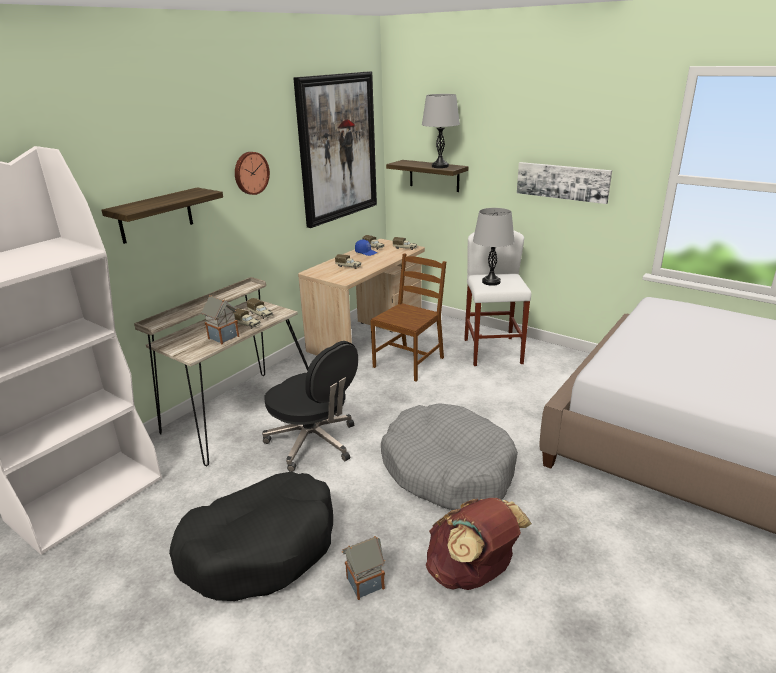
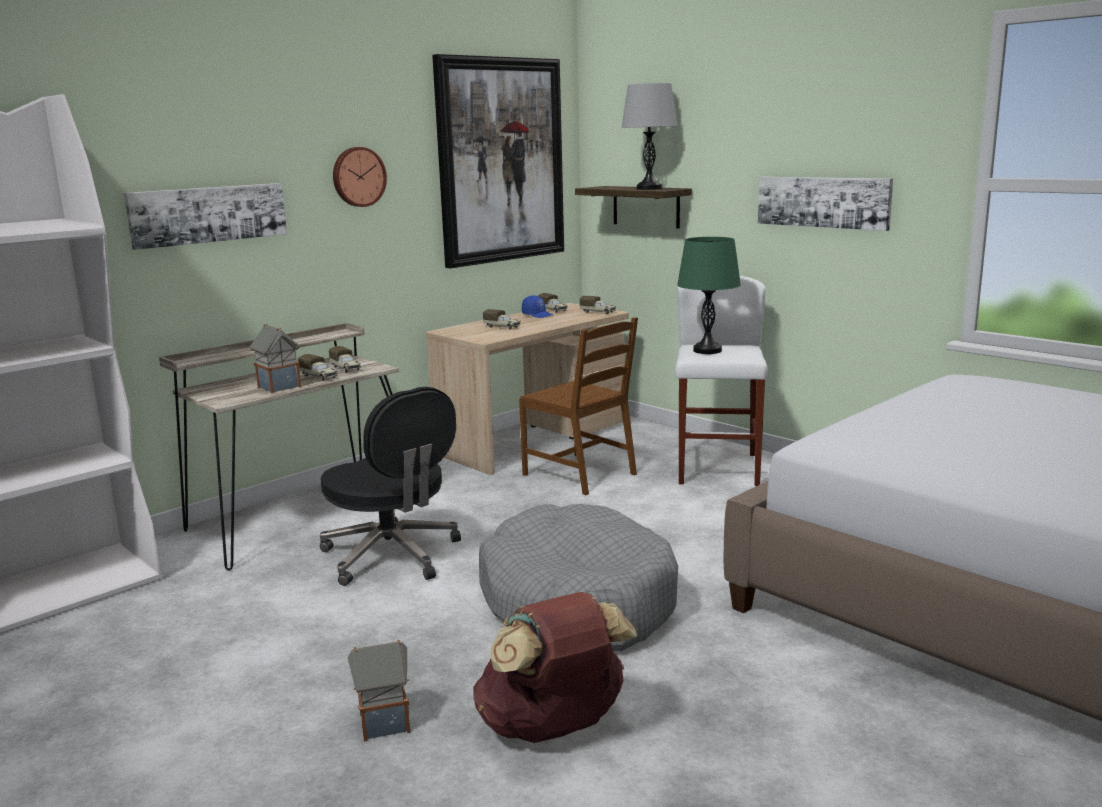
camera: 10 degrees right, 10 degrees down
shelf [101,187,223,244] -> picture [124,183,287,250]
black dog bed [169,472,333,601] -> none
brown chair [371,253,446,381] -> brown chair turned 90 degrees clockwise [519,317,638,495]
grey table lamp [473,208,515,286] -> green table lamp [677,237,741,354]

